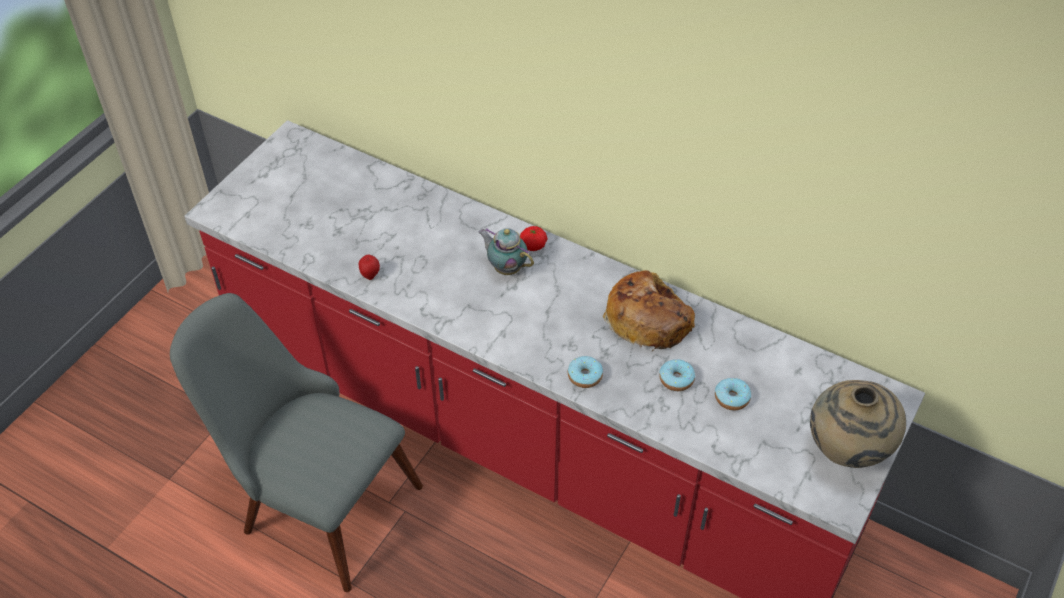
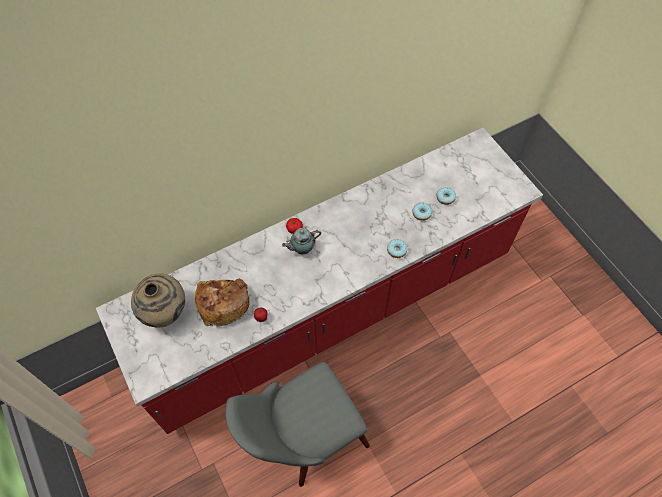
camera: 60 degrees left, 10 degrees up
bread [603,270,695,352] -> bread moved to [195,279,249,327]
beige vase [810,380,906,468] -> beige vase moved to [131,273,185,327]

